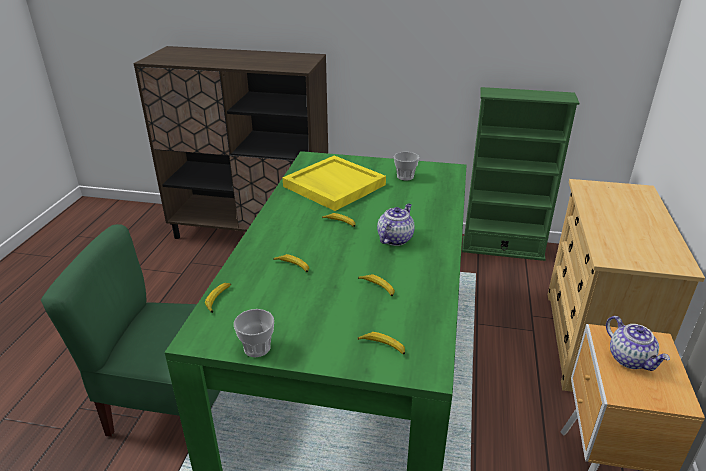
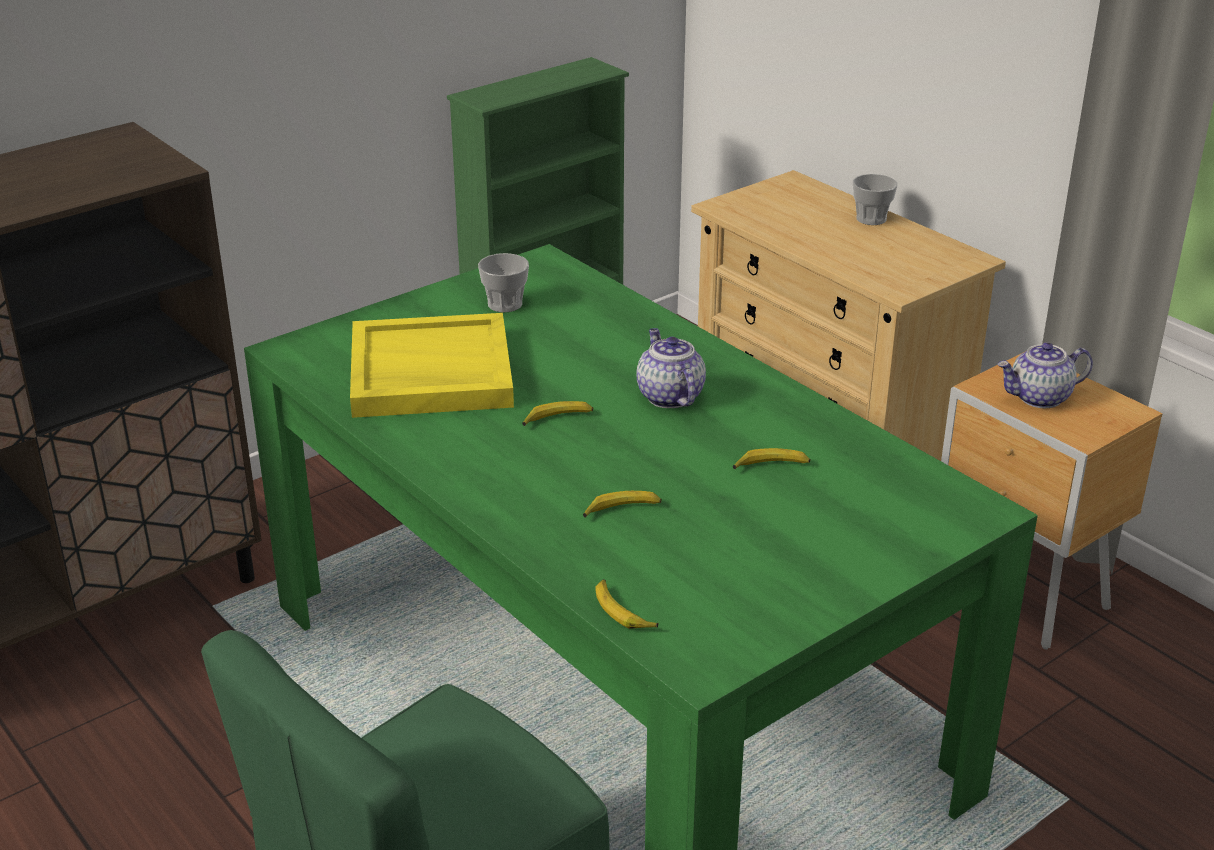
camera: 50 degrees left, 0 degrees up
cup [234,309,274,357] -> cup moved to [853,174,897,225]
banana [358,332,405,355] -> none
teapot [606,316,670,371] -> teapot turned 150 degrees clockwise [997,342,1093,408]

